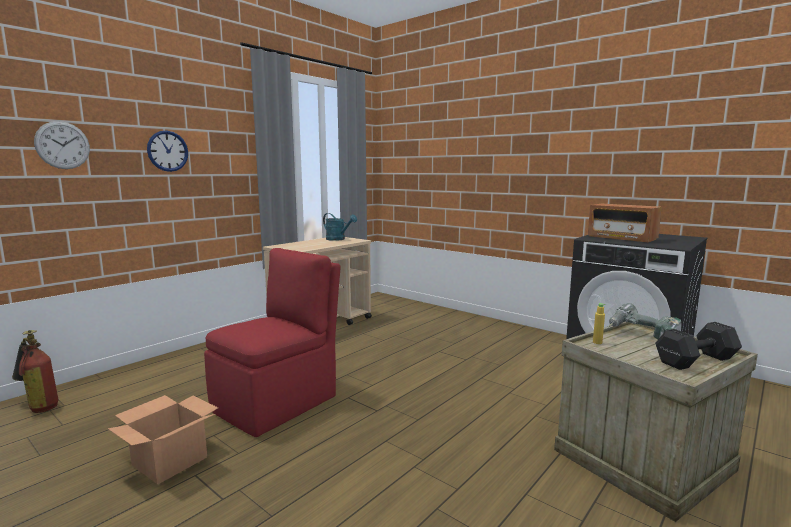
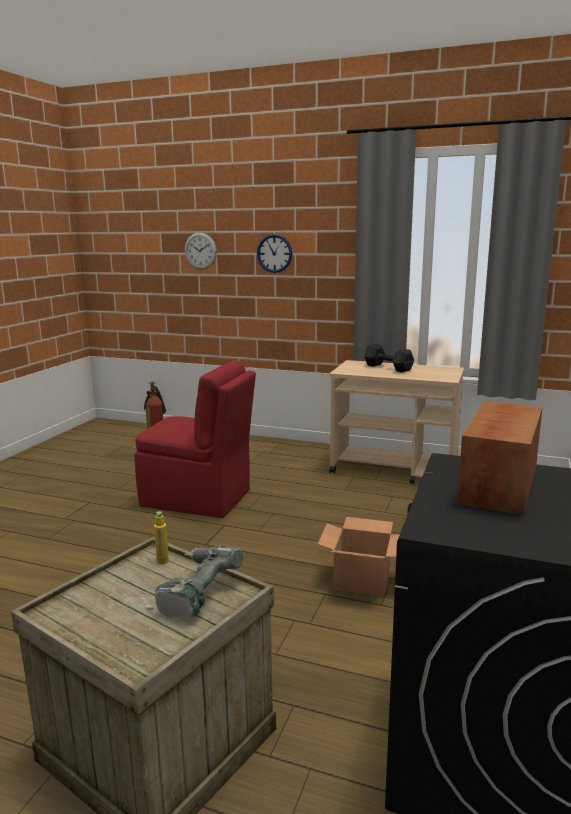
camera: 70 degrees right, 5 degrees up
cardboard box [108,395,218,484] -> cardboard box moved to [318,517,399,597]
turquoise watering can [323,213,357,241] -> none
black dumbbell [655,322,742,370] -> black dumbbell moved to [364,344,414,372]

